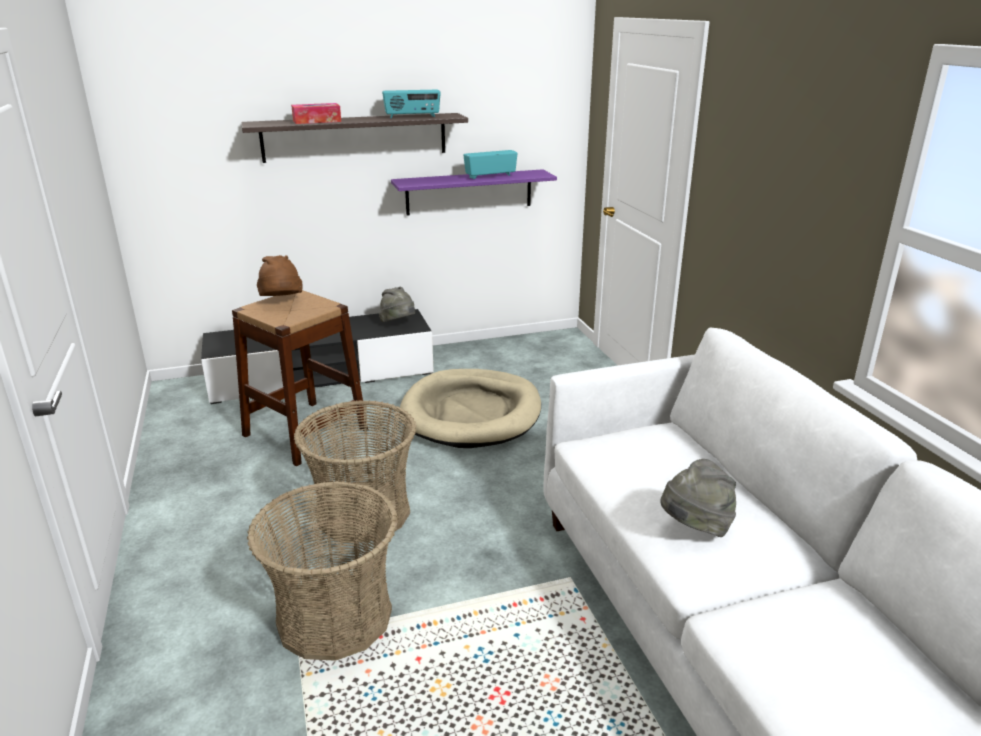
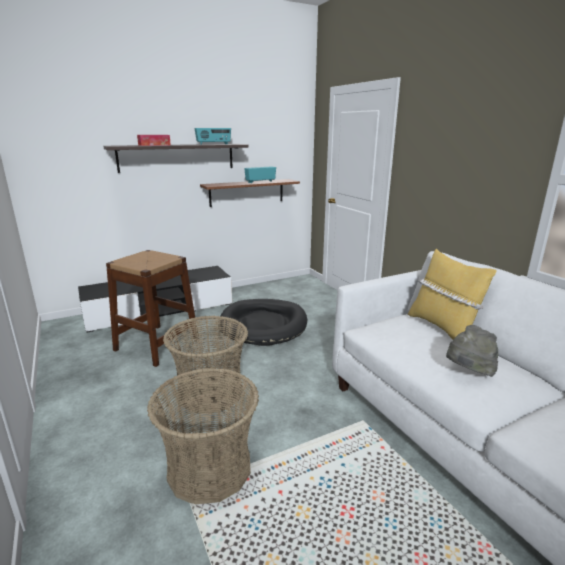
camera: 10 degrees left, 5 degrees down
brown hat [257,255,302,296] -> none
grey hat [379,287,415,323] -> none
purple shelf [391,169,557,216] -> brown shelf [200,179,300,207]
beige dog bed [400,369,541,448] -> black dog bed [219,299,307,346]
none -> yellow pillow [408,249,497,340]

